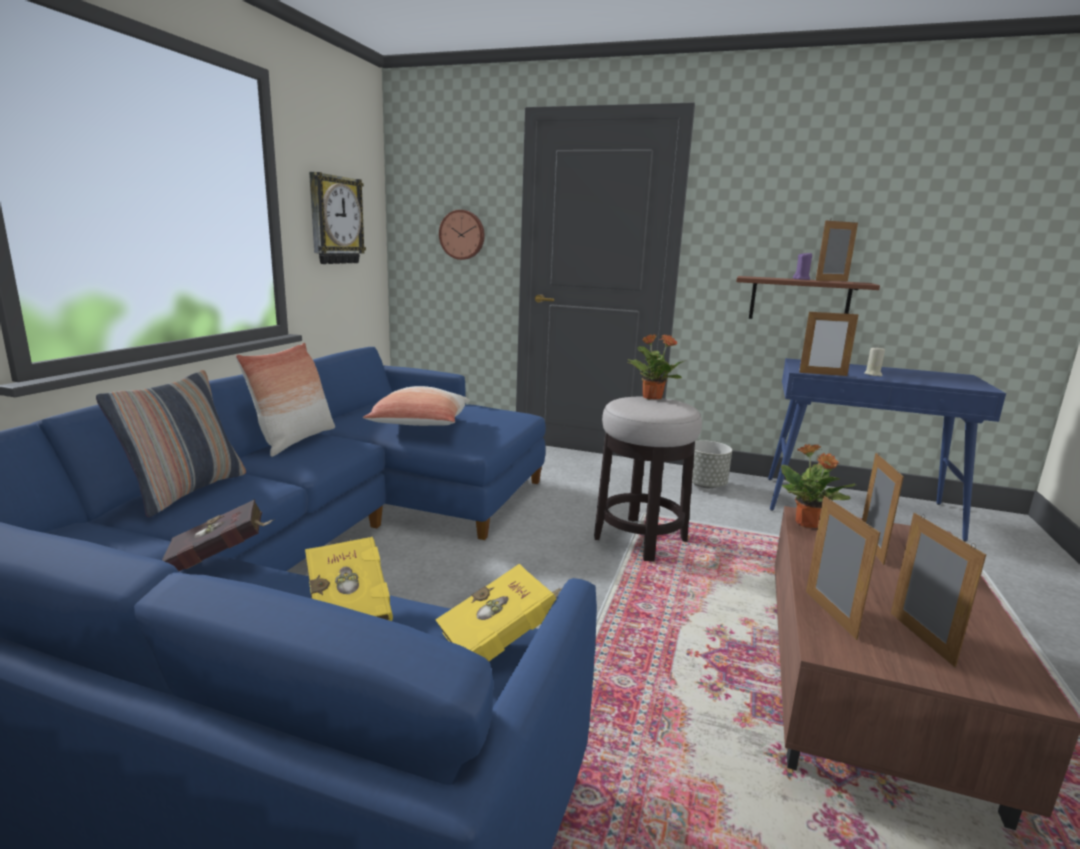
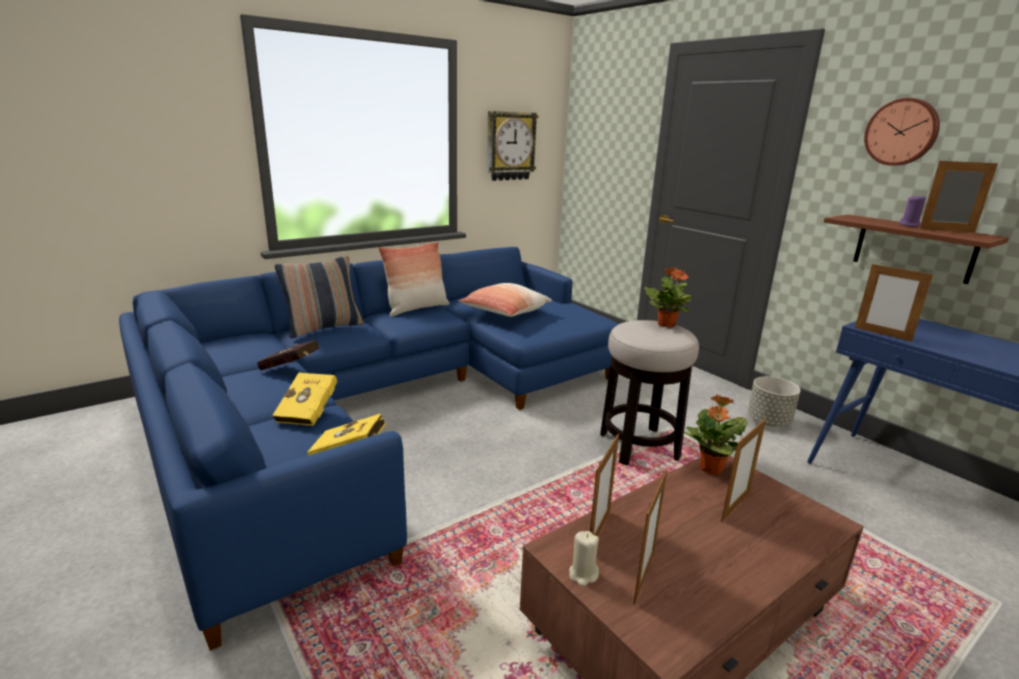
camera: 35 degrees right, 5 degrees up
wall clock [439,210,485,260] -> wall clock moved to [864,98,940,166]
beige candle [864,346,885,376] -> beige candle moved to [569,531,599,587]

